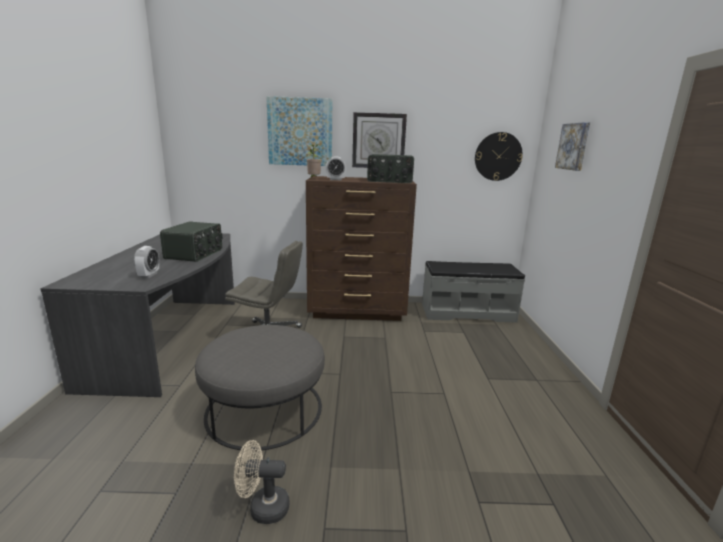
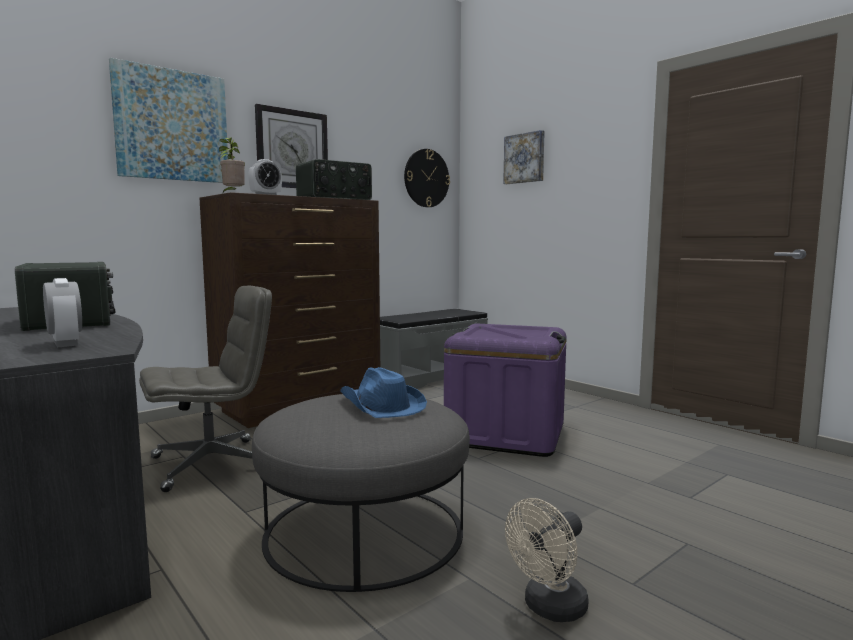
camera: 40 degrees left, 10 degrees down
none -> blue hat [340,367,427,418]
none -> purple storage box [444,323,566,457]

